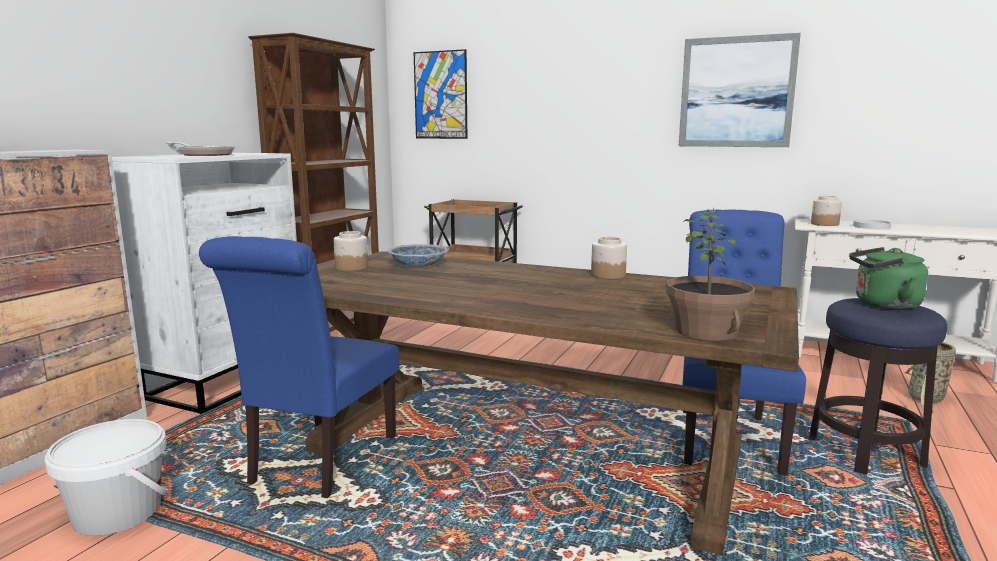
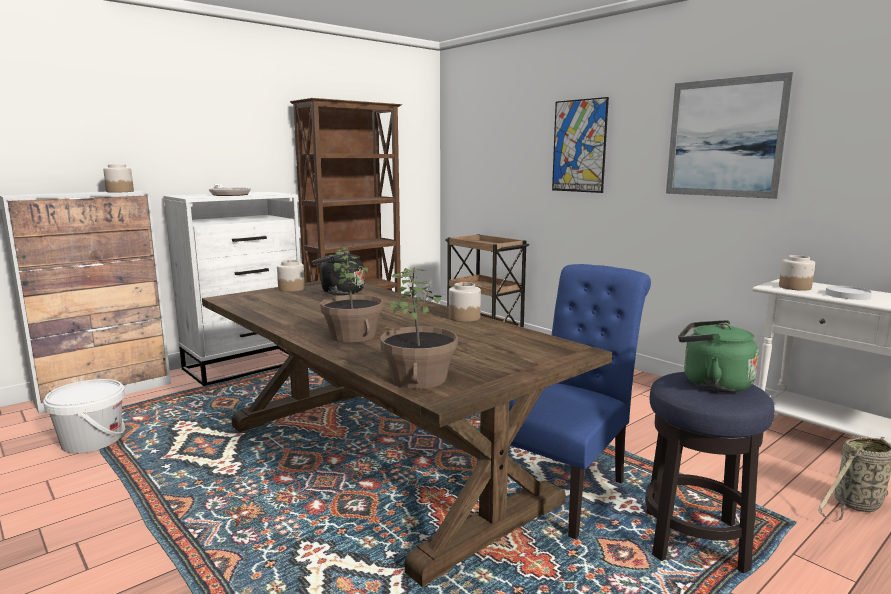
camera: 25 degrees right, 0 degrees up
blue chair [199,236,400,498] -> none
bowl [387,244,449,267] -> black kettle [312,251,364,295]
picture [414,49,467,139] -> picture moved to [552,97,609,193]
none -> jar [103,164,134,192]
none -> potted plant [320,245,383,343]

